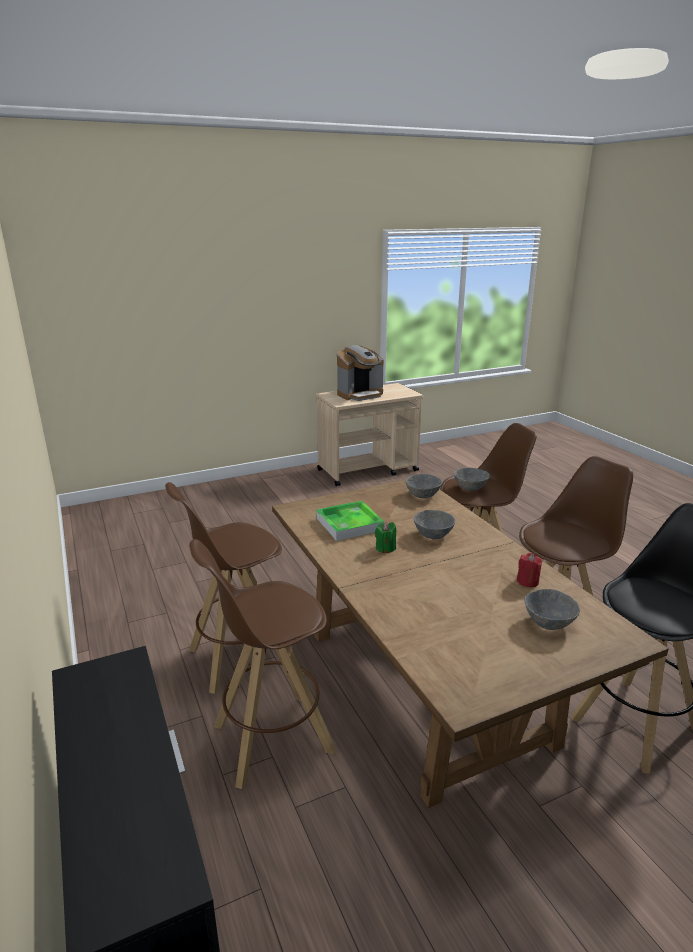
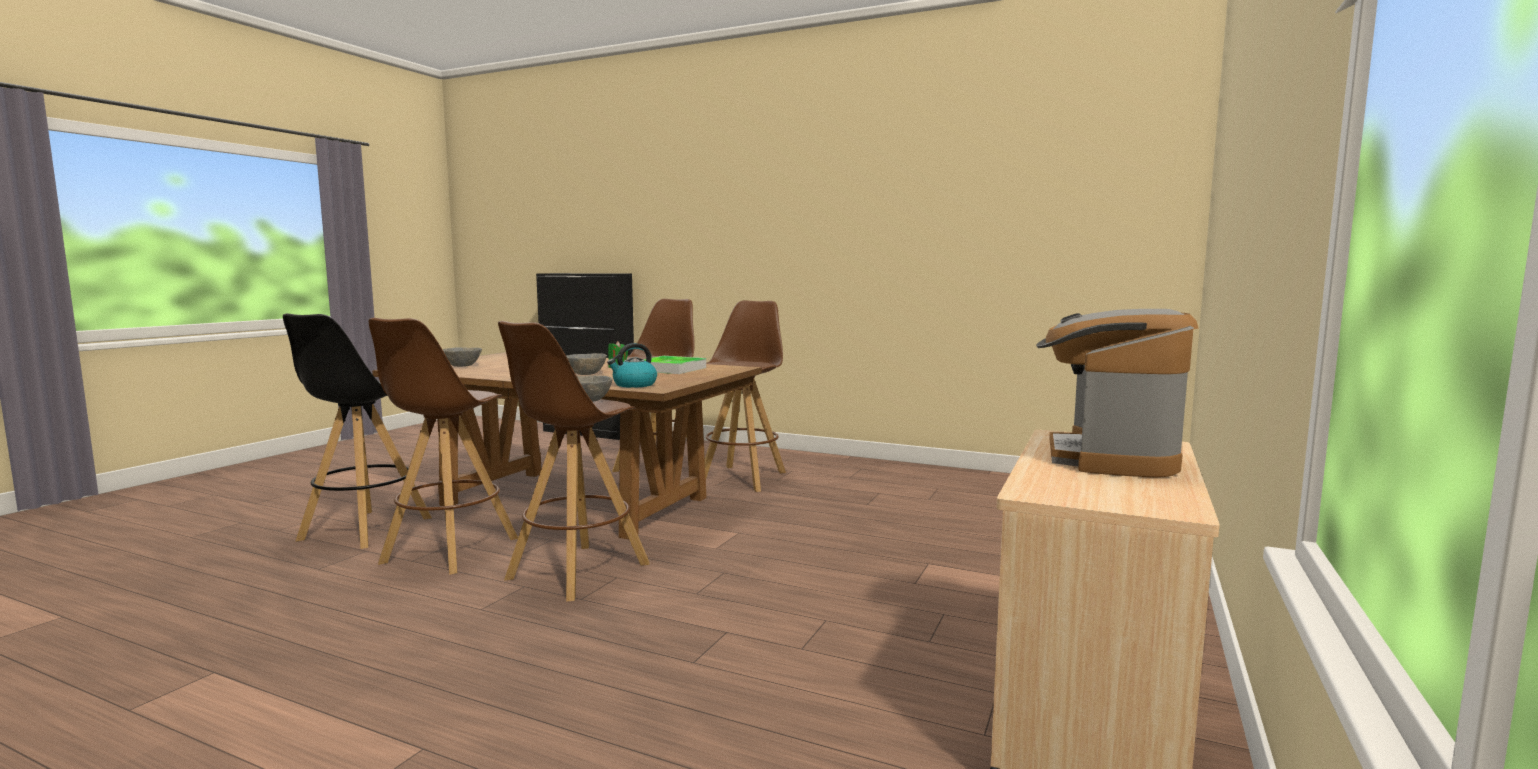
camera: 140 degrees right, 15 degrees down
grey bowl [405,474,442,498] -> kettle [607,343,657,388]
red candle [517,553,543,587] -> none

